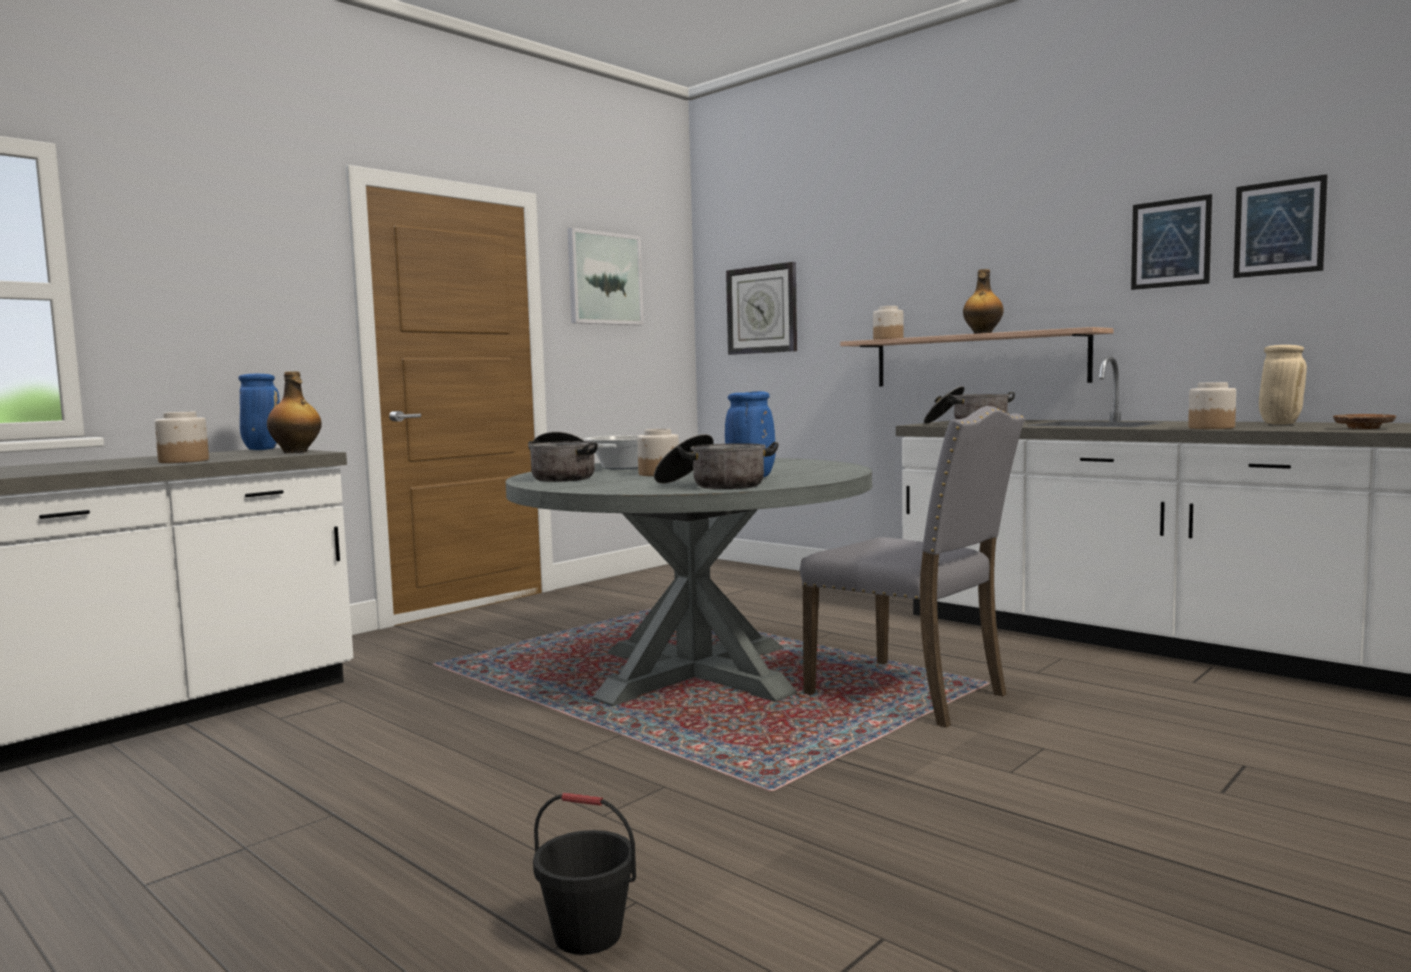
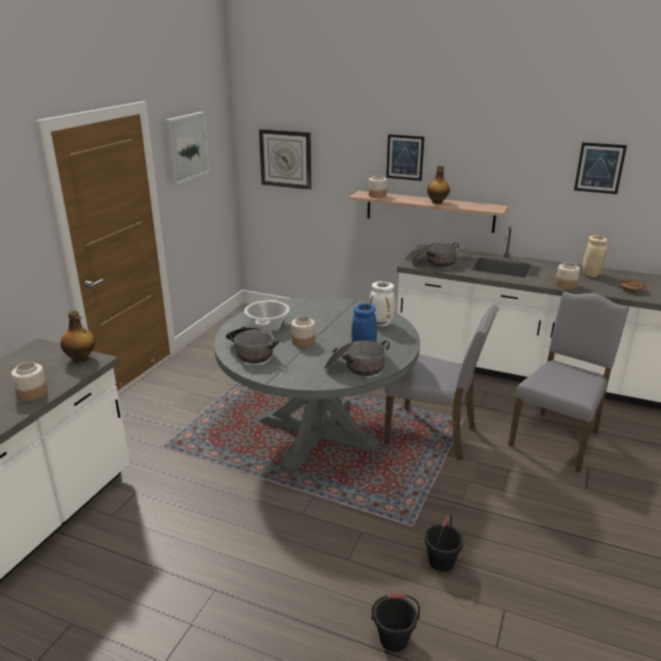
camera: 20 degrees left, 20 degrees up
blue vase [239,374,279,450] -> none
picture [1131,194,1212,290] -> picture moved to [386,134,424,181]
none -> white vase [369,281,396,326]
none -> black bucket [425,515,464,572]
none -> grey chair [508,291,629,473]

